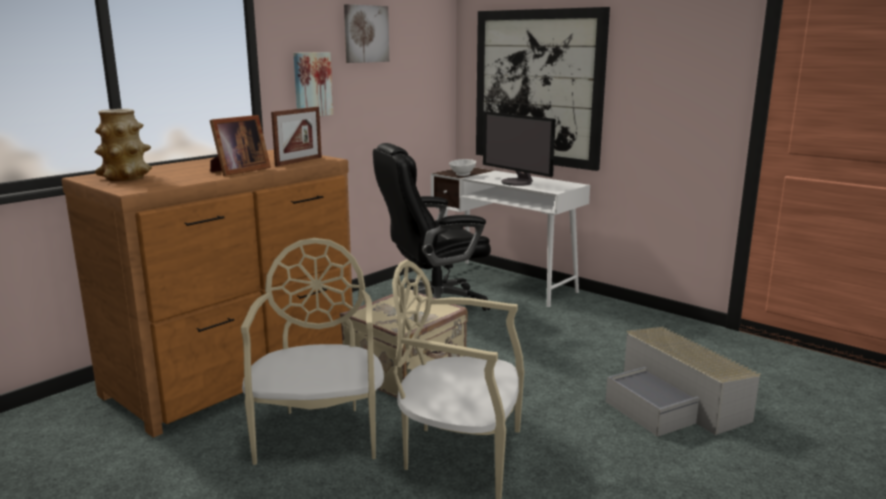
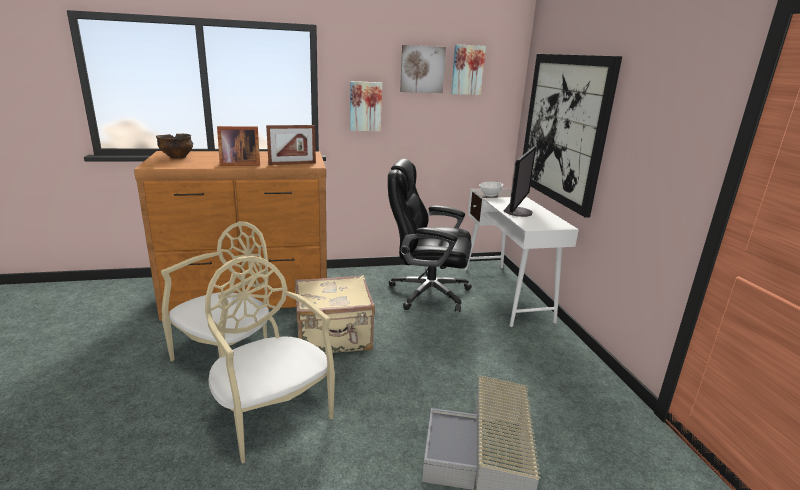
camera: 35 degrees right, 5 degrees up
vase [95,109,152,181] -> bowl [156,134,193,159]
monitor [483,111,556,186] -> monitor turned 150 degrees counterclockwise [504,146,536,217]
none -> picture [451,44,486,95]

